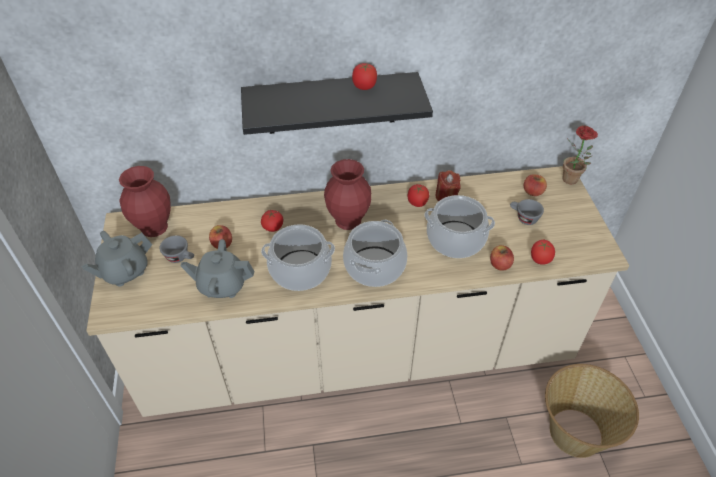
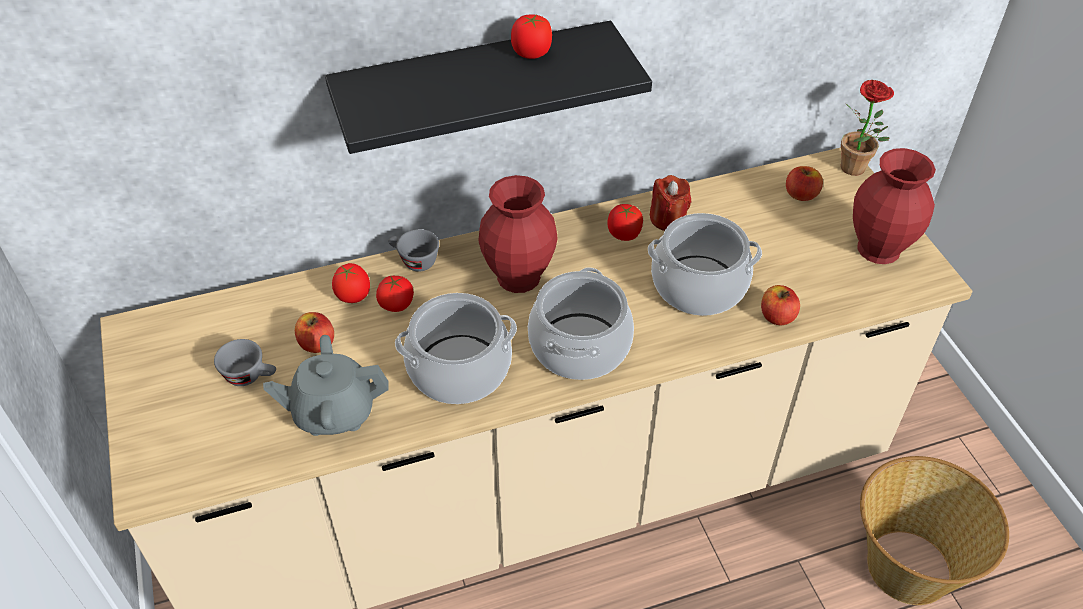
camera: 10 degrees left, 0 degrees up
grey teapot [81,231,152,287] -> none
red vase [119,166,171,237] -> red vase moved to [853,148,936,264]
grey cup [510,199,544,225] -> grey cup moved to [388,229,439,272]
tomato [531,240,555,265] -> tomato moved to [332,263,370,303]

